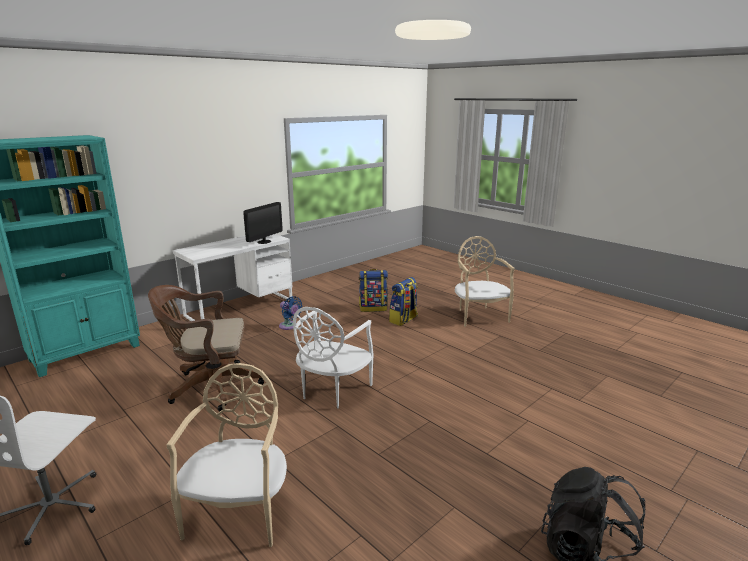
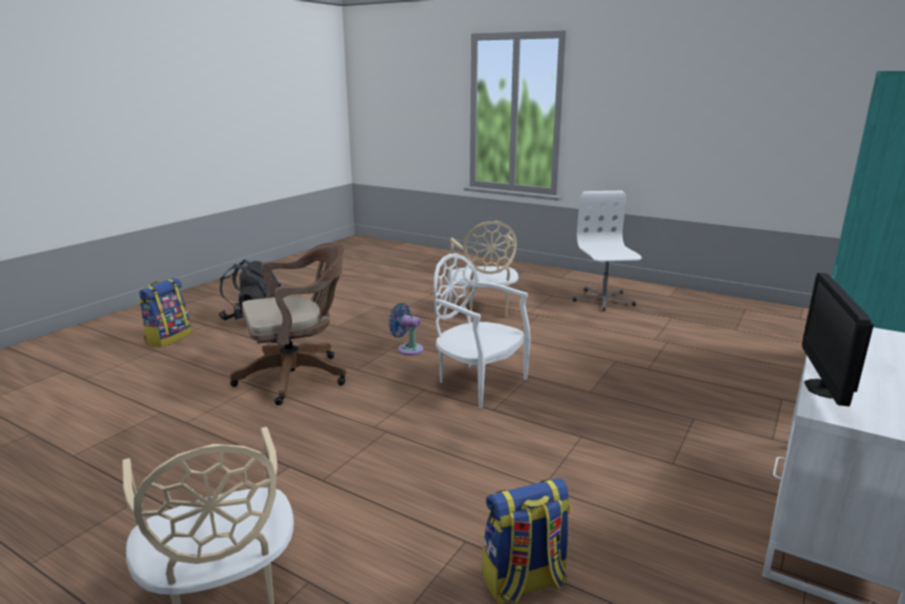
camera: 165 degrees right, 0 degrees up
brown office chair [148,285,264,411] -> brown office chair moved to [230,242,346,406]
blue fan [279,296,303,330] -> blue fan moved to [389,303,424,355]
white chair [293,307,374,409] -> white chair turned 60 degrees counterclockwise [434,253,531,409]
backpack [389,277,418,326] -> backpack moved to [139,278,191,347]

